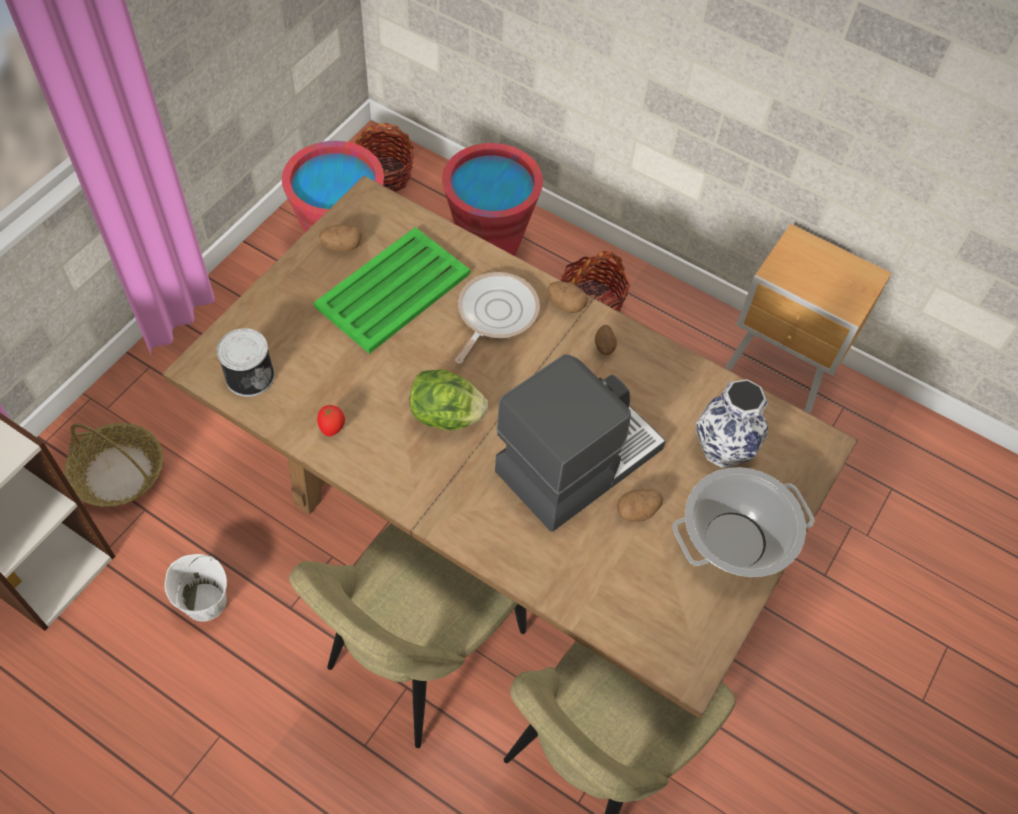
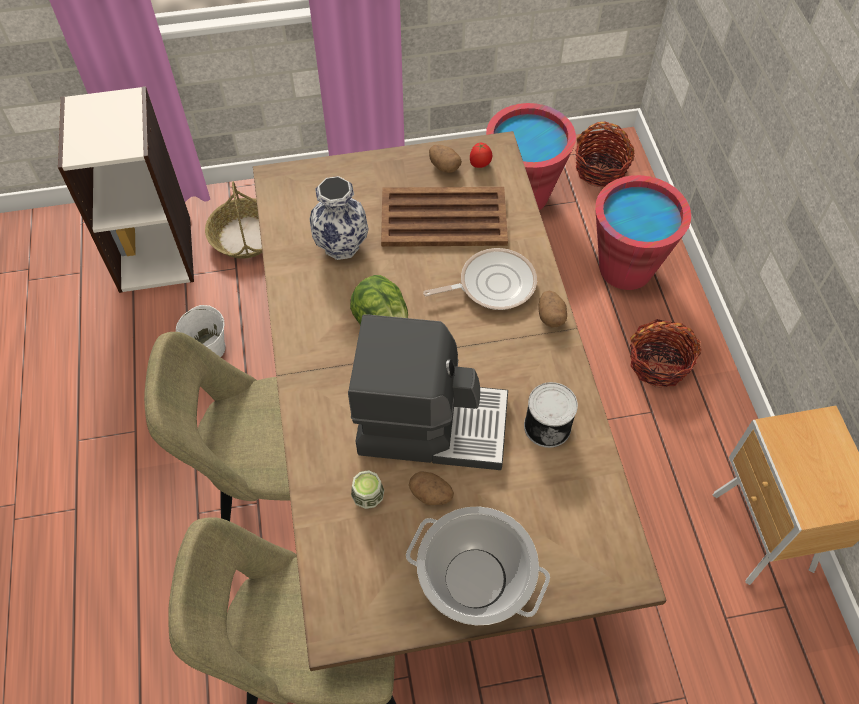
camera: 50 degrees right, 0 degrees up
can [217,328,275,397] -> can moved to [524,382,578,448]
green tray [314,227,470,354] -> brown tray [381,187,508,247]
tomato [317,405,345,436] -> tomato moved to [470,143,492,168]
potato [595,325,617,355] -> none
vase [696,379,768,468] -> vase moved to [309,176,368,260]
none -> cup [351,470,384,509]

